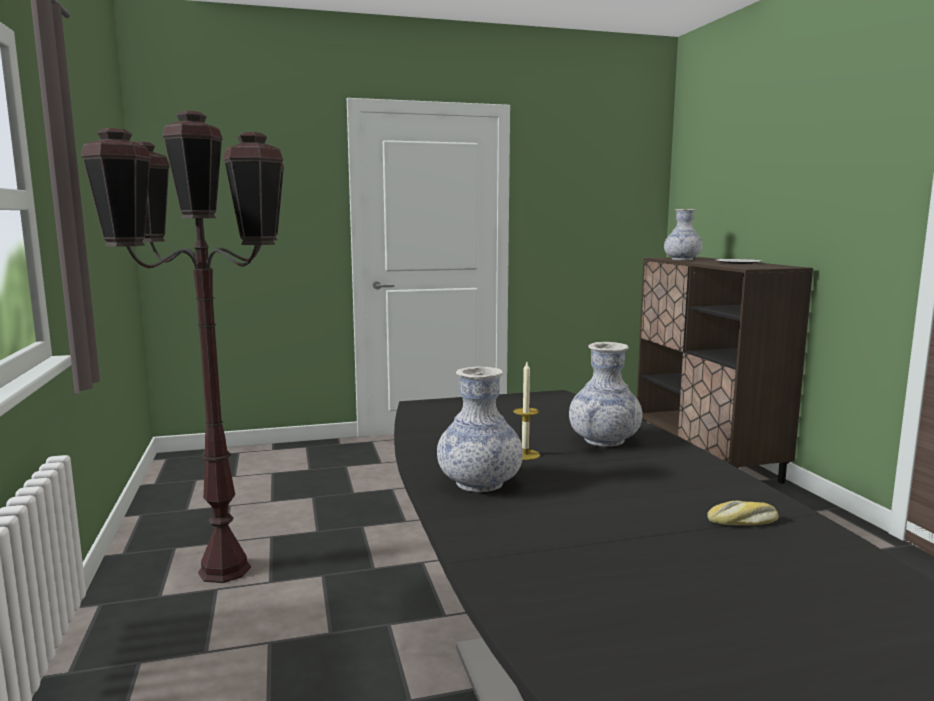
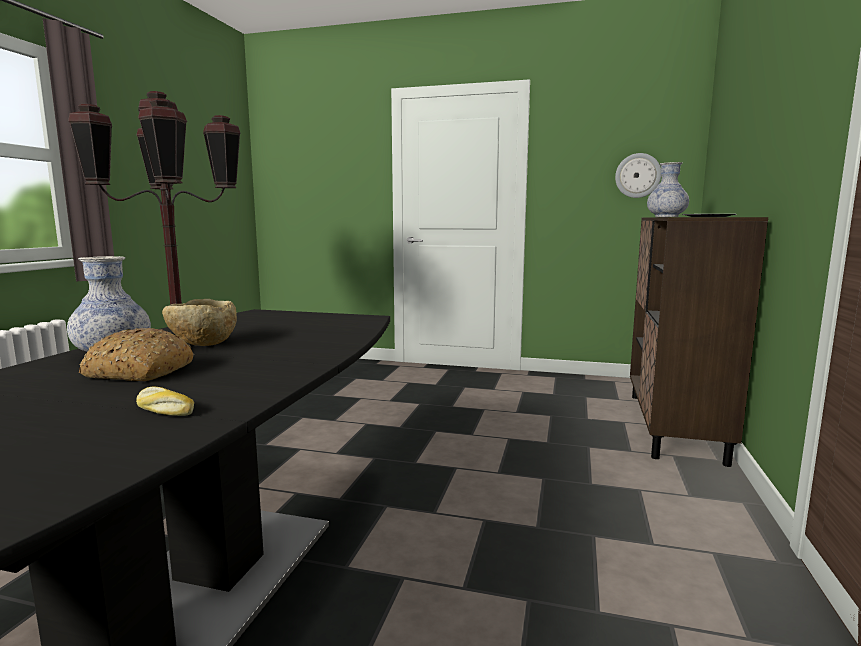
camera: 30 degrees right, 0 degrees up
candle [513,362,540,460] -> beige bowl [162,299,237,346]
vase [569,342,642,447] -> none
none -> bread [79,328,195,381]
none -> wall clock [615,153,661,198]

